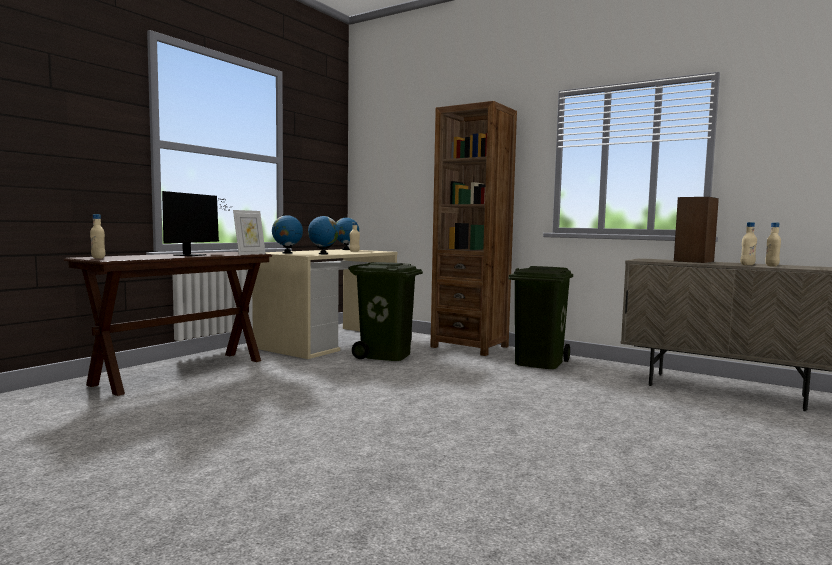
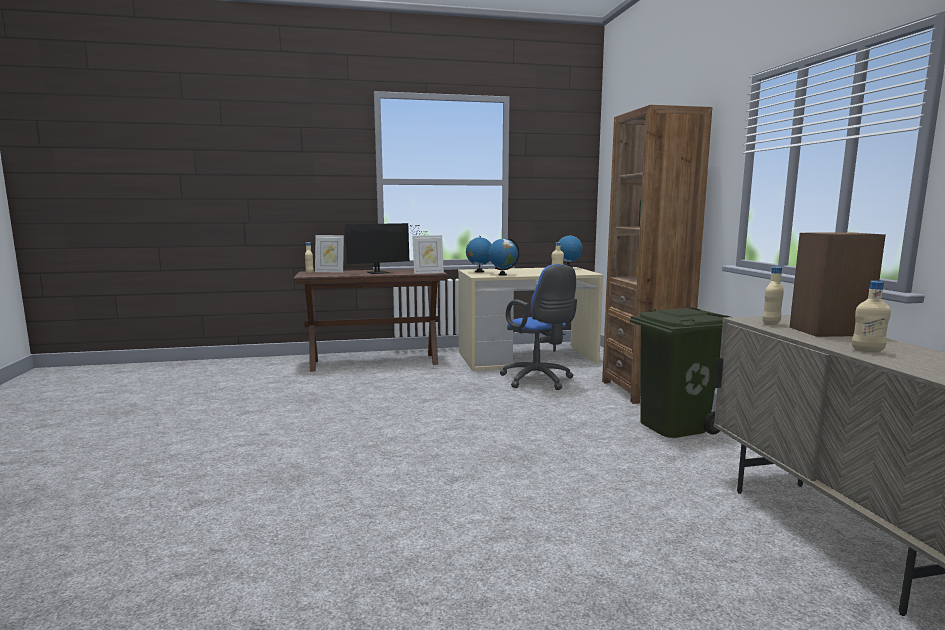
camera: 45 degrees right, 5 degrees up
green trash can [348,262,423,361] -> blue office chair [500,264,577,390]
beige bottle [765,222,781,267] -> beige bottle moved to [763,267,784,325]
none -> picture frame [315,235,344,273]

